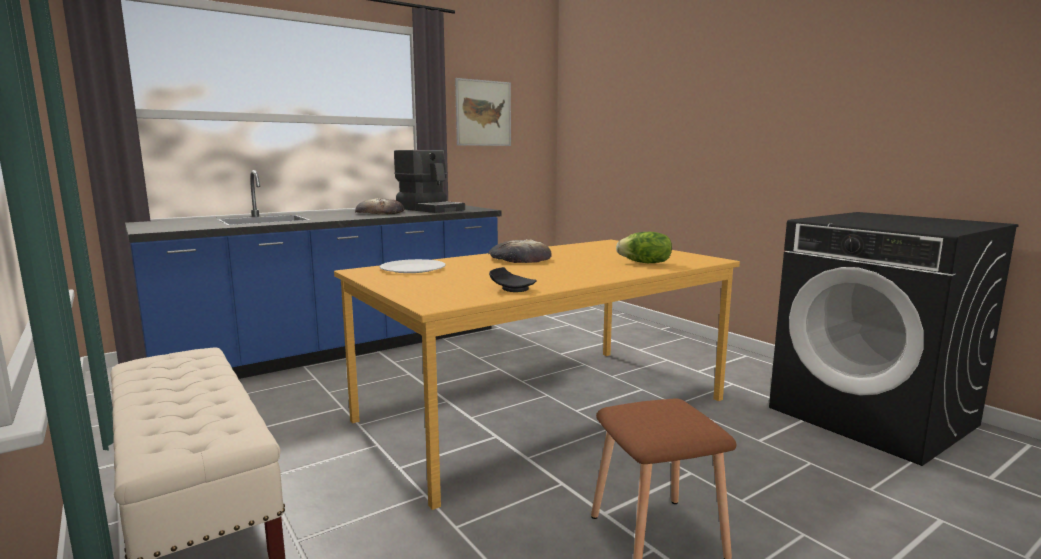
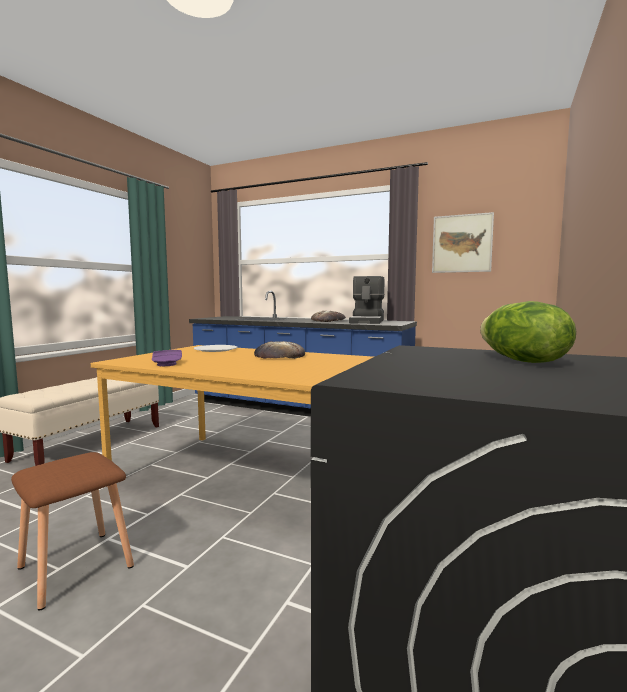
camera: 60 degrees right, 5 degrees down
black plate [489,267,537,292] -> purple plate [152,350,182,366]
lettuce [616,232,672,263] -> lettuce moved to [480,301,576,363]

